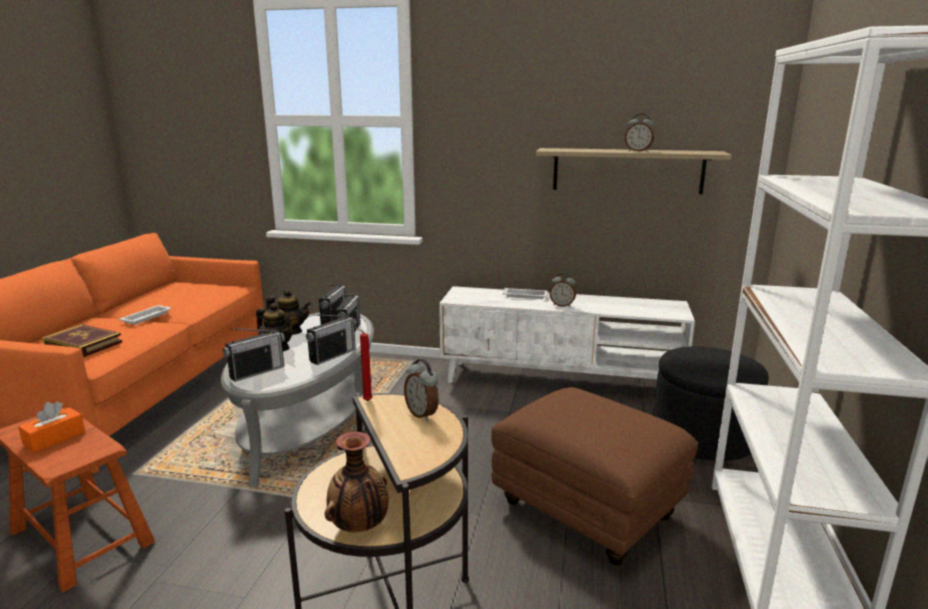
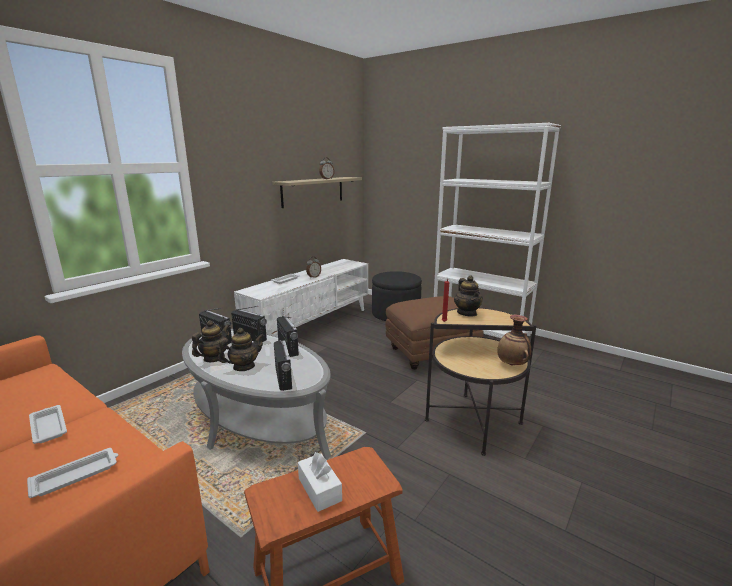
camera: 65 degrees left, 0 degrees up
orange tissue box [18,402,85,453] -> white tissue box [298,452,342,512]
book [42,324,122,357] -> white tray [27,448,118,498]
alarm clock [404,359,439,421] -> teapot [454,275,483,316]

